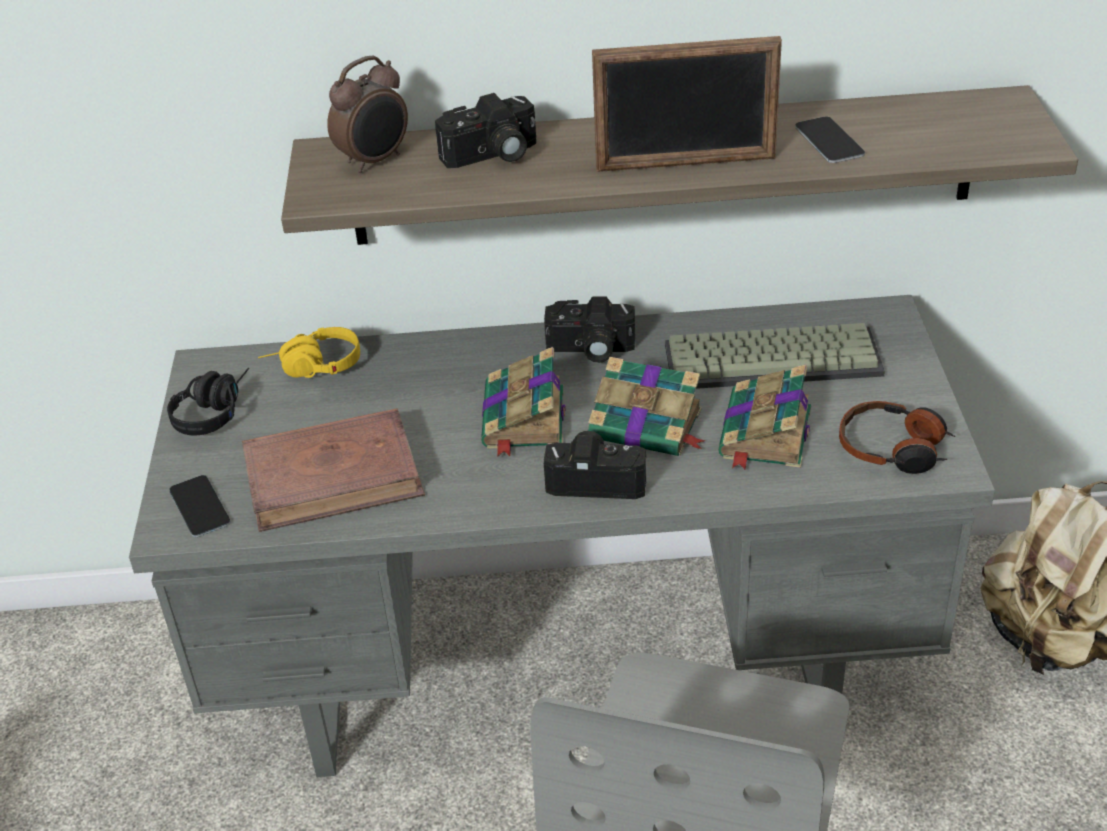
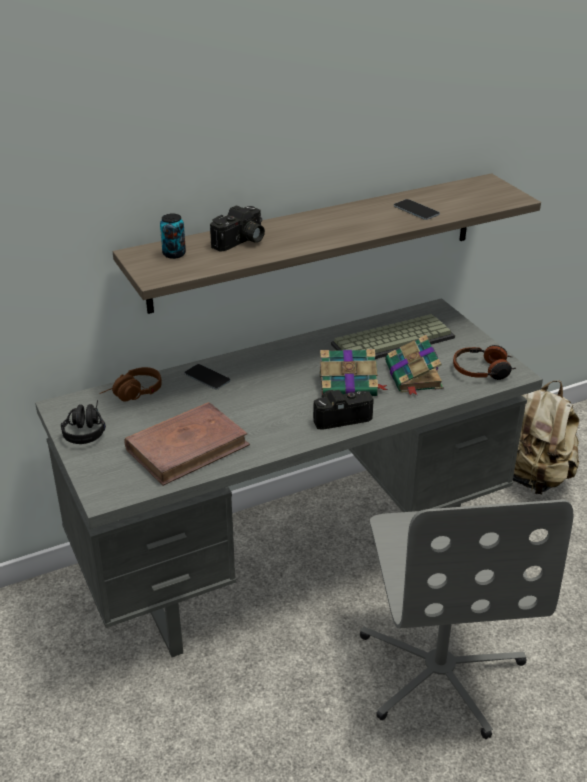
camera: 25 degrees left, 5 degrees down
phone [169,475,231,537] -> phone moved to [185,364,230,390]
yellow headphones [258,327,360,378] -> brown headphones [99,367,162,402]
alarm clock [327,56,408,173] -> can [160,213,186,259]
book [481,347,566,457] -> none
camera [544,296,635,363] -> none
picture frame [592,36,782,172] -> none

